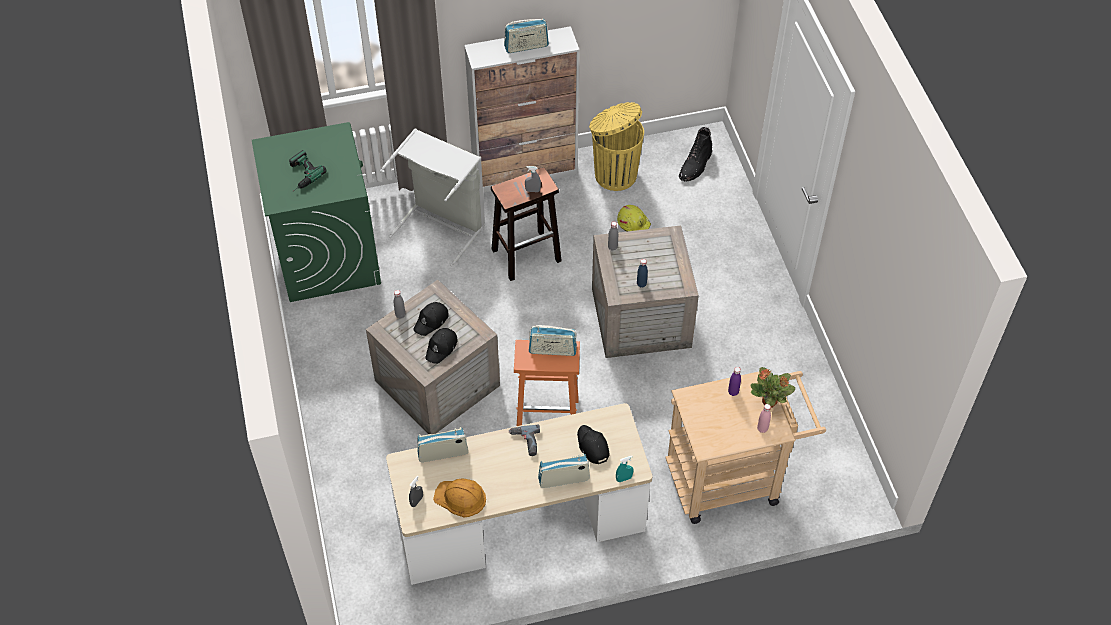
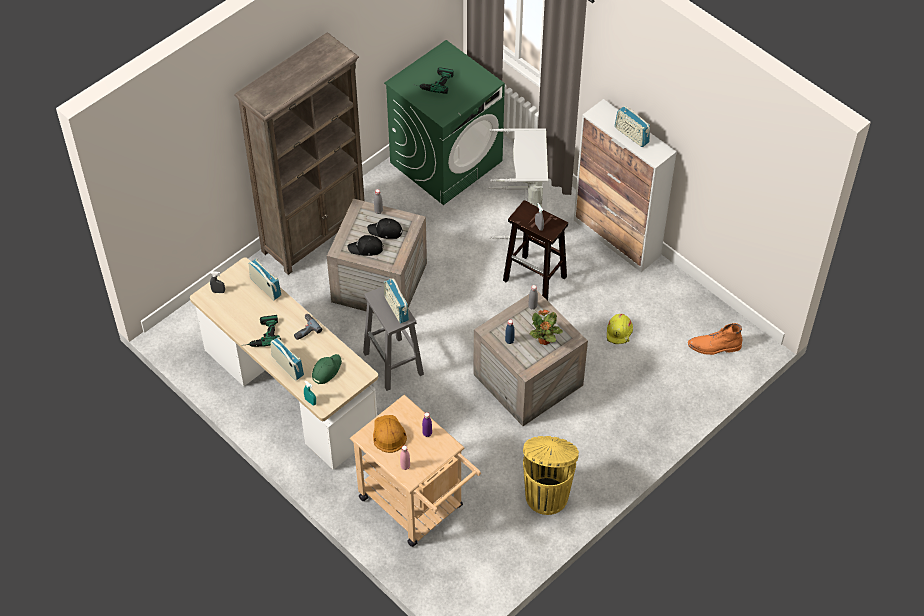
camera: 60 degrees right, 0 degrees up
orange hard hat [433,478,486,517] -> orange hard hat moved to [373,415,407,453]
orange stool [514,340,580,426] -> grey stool [363,286,424,391]
black cap [577,425,610,464] -> green cap [312,354,342,384]
yellow trash can [589,102,644,191] -> yellow trash can moved to [523,436,579,515]
black boot [679,127,712,181] -> orange boot [688,323,742,355]
potted plant [750,367,795,408] -> potted plant moved to [530,309,563,345]
none -> brown bookcase [234,32,365,275]
none -> power drill [241,315,281,347]

